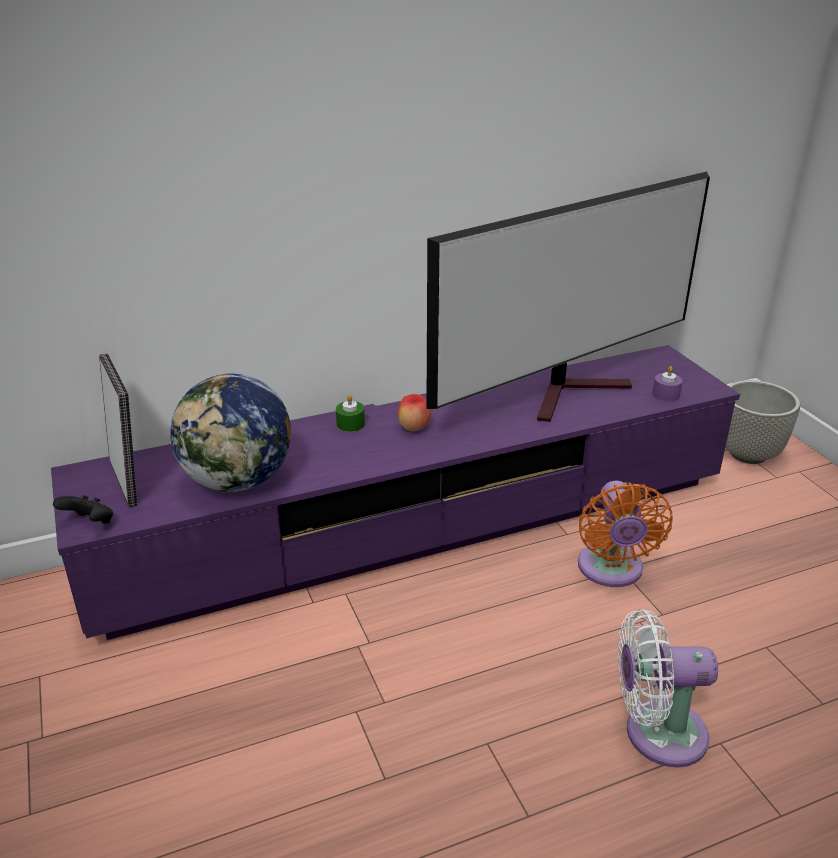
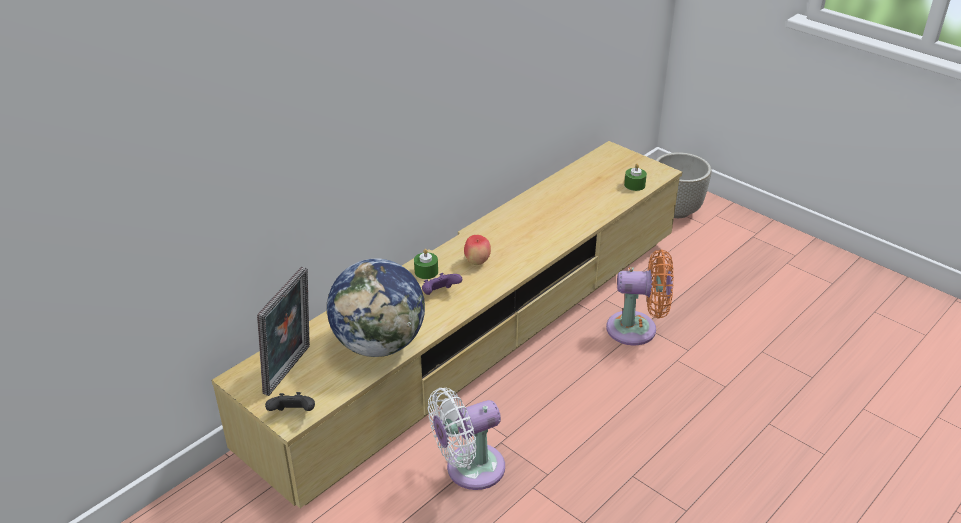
camera: 25 degrees left, 5 degrees up
purple tv stand [51,345,740,640] -> beige tv stand [211,141,682,508]
picture frame [99,354,137,507] -> picture frame turned 75 degrees clockwise [257,267,310,396]
television [426,172,710,422] -> none
orange fan [578,481,673,587] -> orange fan turned 60 degrees counterclockwise [606,249,674,345]
white fan [618,609,718,767] -> white fan moved to [428,388,505,490]
purple candle [652,366,683,402] -> green candle [624,163,647,191]
none -> purple game controller [422,273,462,295]

